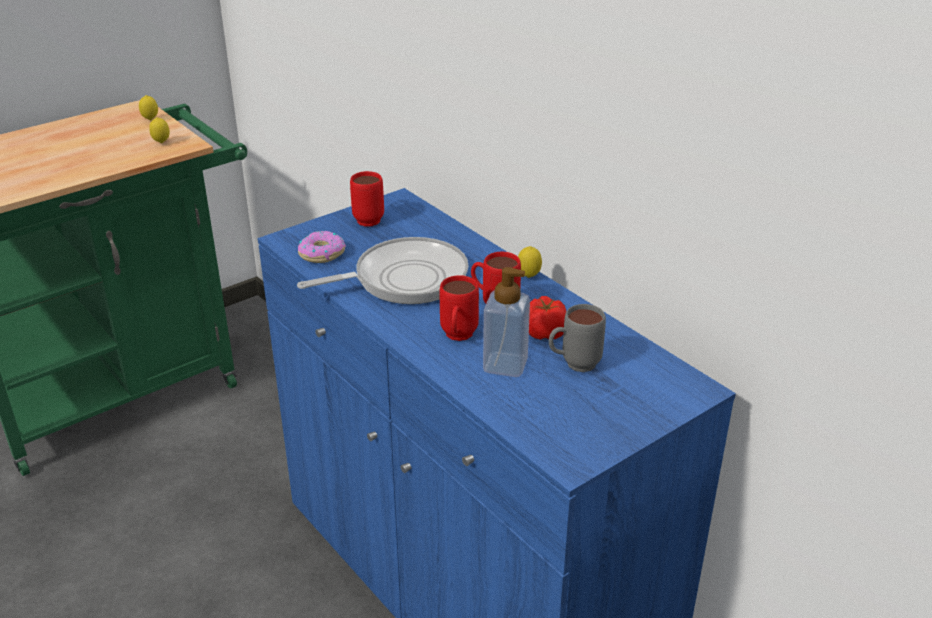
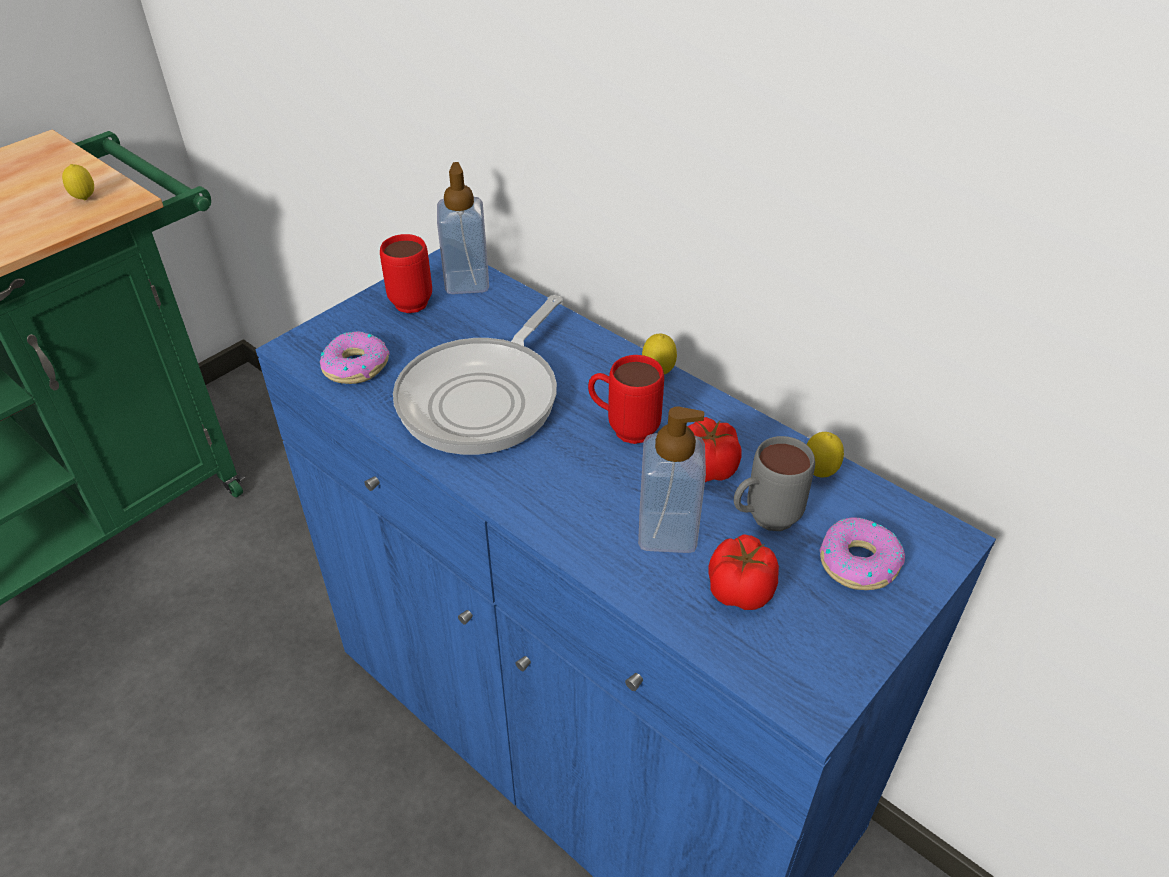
camera: 10 degrees left, 10 degrees up
lemon [139,95,158,120] -> lemon moved to [806,432,844,477]
frying pan [297,237,468,304] -> frying pan turned 150 degrees clockwise [393,295,562,455]
red mug [440,275,479,341] -> none
none -> soap dispenser [437,162,489,294]
none -> tomato [708,534,779,610]
none -> donut [820,517,905,590]

